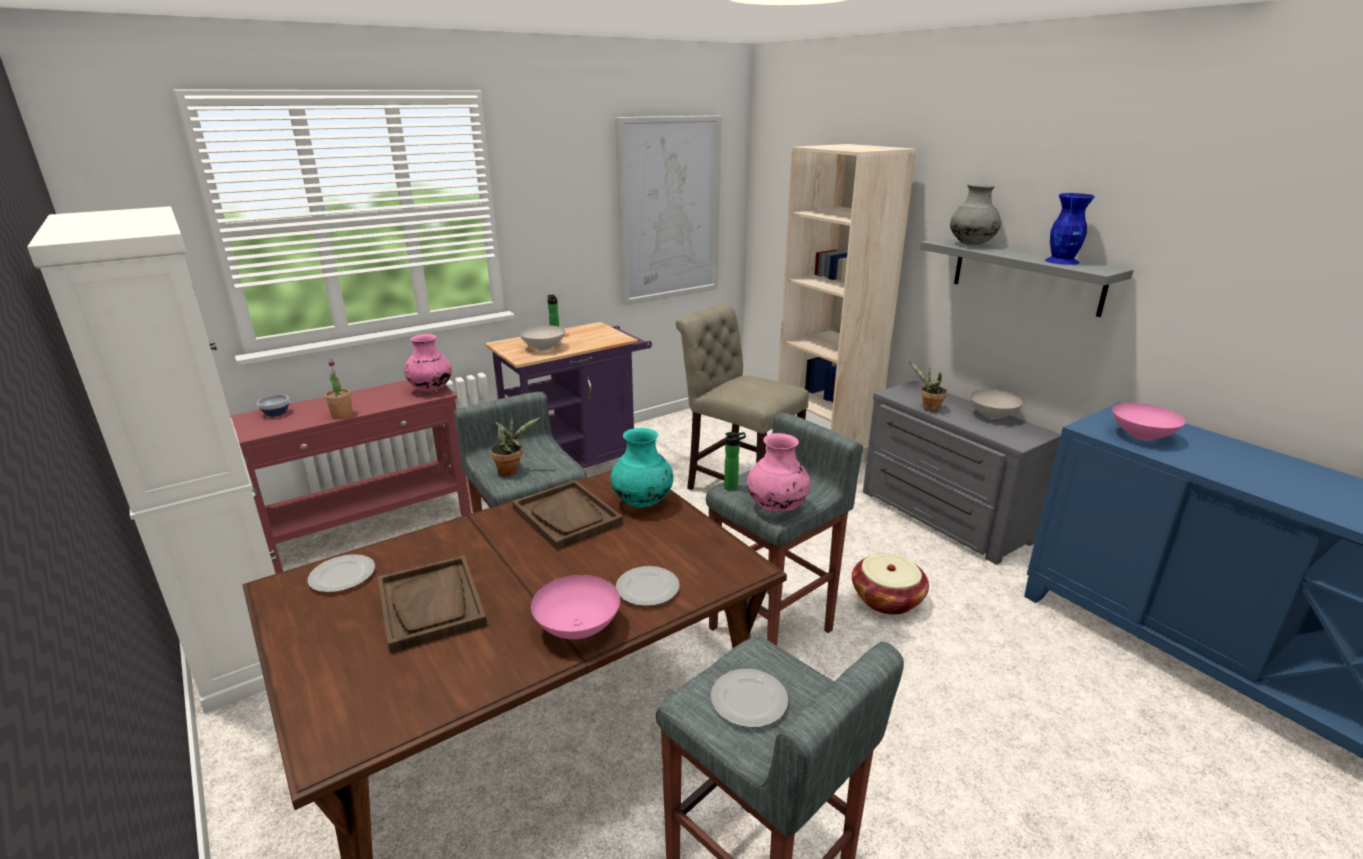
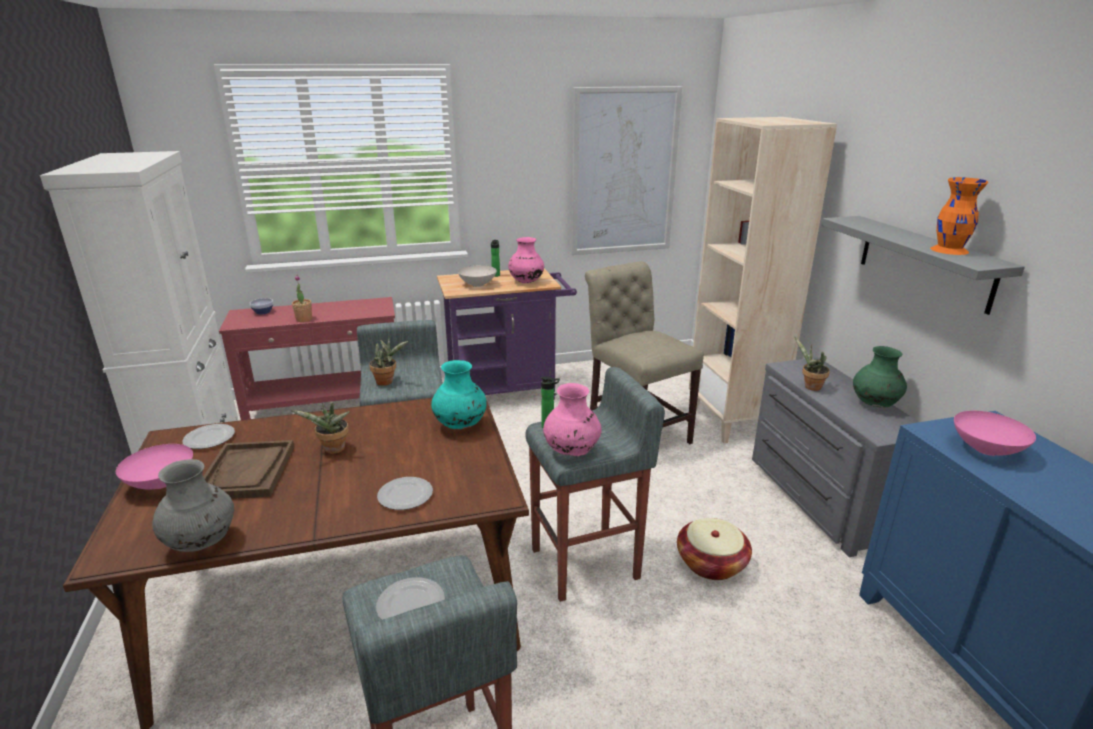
camera: 20 degrees right, 0 degrees up
pink vase [404,334,452,392] -> pink vase moved to [508,237,544,283]
brown tray [512,480,623,550] -> none
pink bowl [531,575,620,639] -> pink bowl moved to [116,444,193,489]
grey vase [950,184,1001,246] -> grey vase moved to [152,459,234,552]
white bowl [970,390,1023,419] -> green vase [853,346,907,408]
blue vase [1045,193,1095,265] -> orange vase [930,177,988,255]
none -> potted plant [290,403,350,454]

